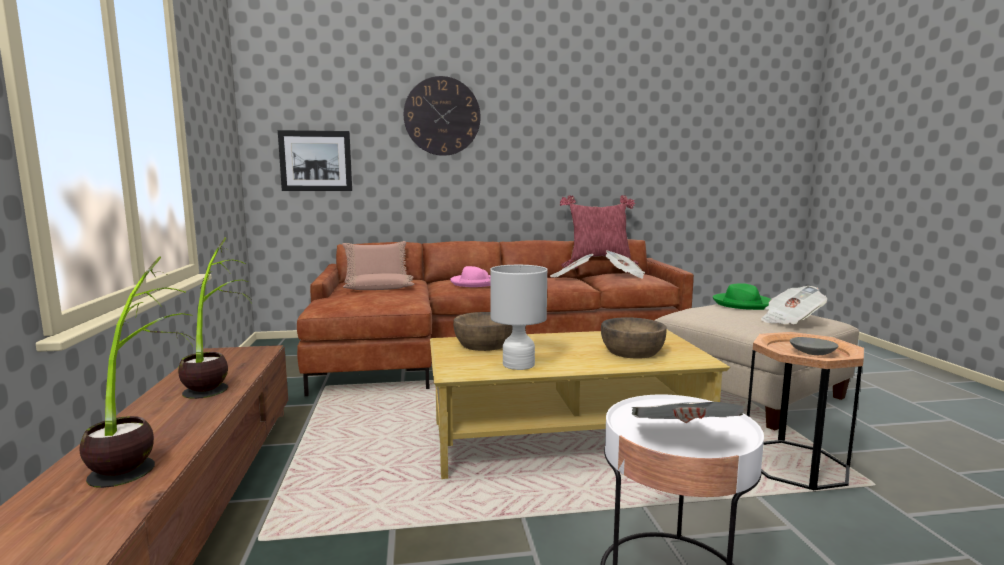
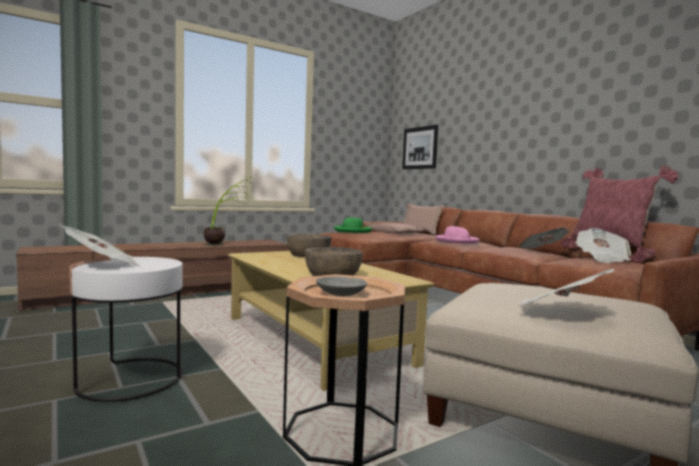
camera: 65 degrees right, 5 degrees down
potted plant [80,257,194,488] -> none
wall clock [404,76,481,156] -> none
grey table lamp [490,265,547,370] -> none
green hat [713,283,771,310] -> green hat moved to [334,217,372,233]

